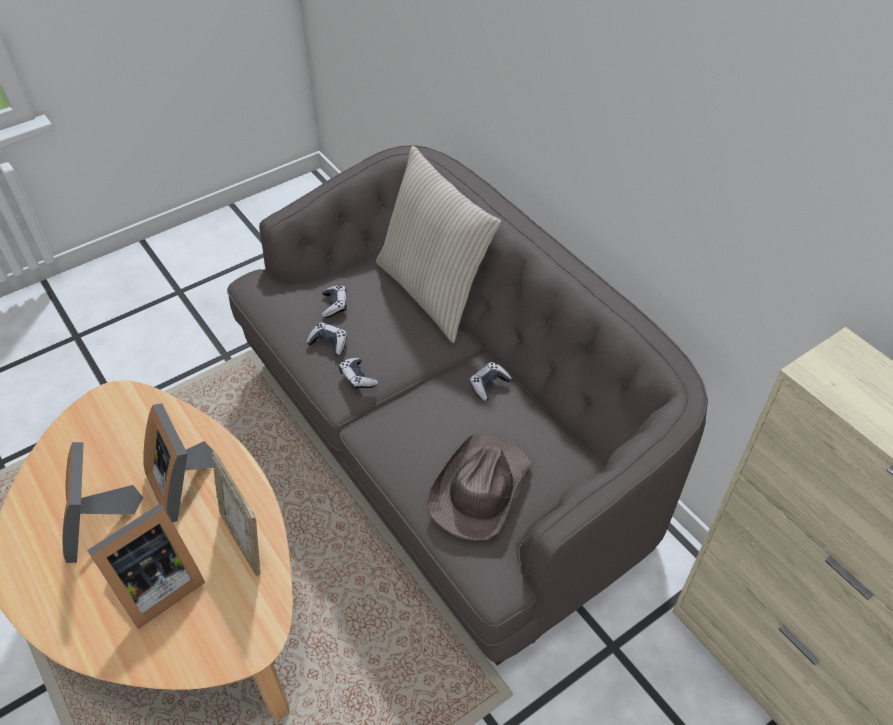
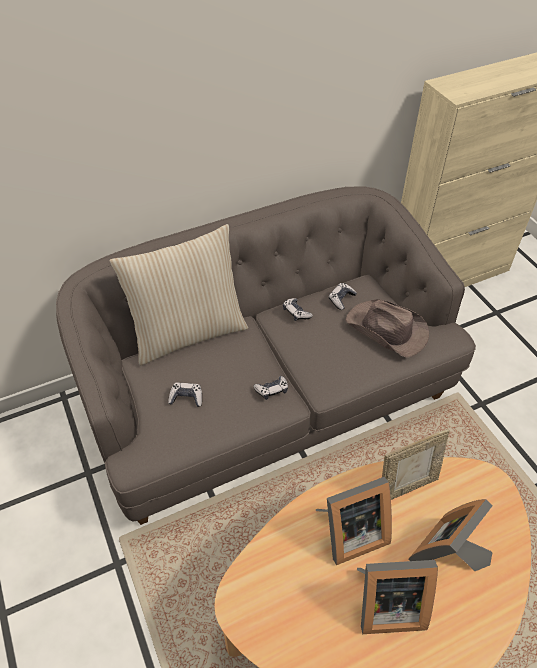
camera: 80 degrees left, 0 degrees up
picture frame [87,504,205,629] -> picture frame turned 105 degrees counterclockwise [409,499,492,571]
game controller [306,322,347,355] -> game controller moved to [329,283,357,310]

